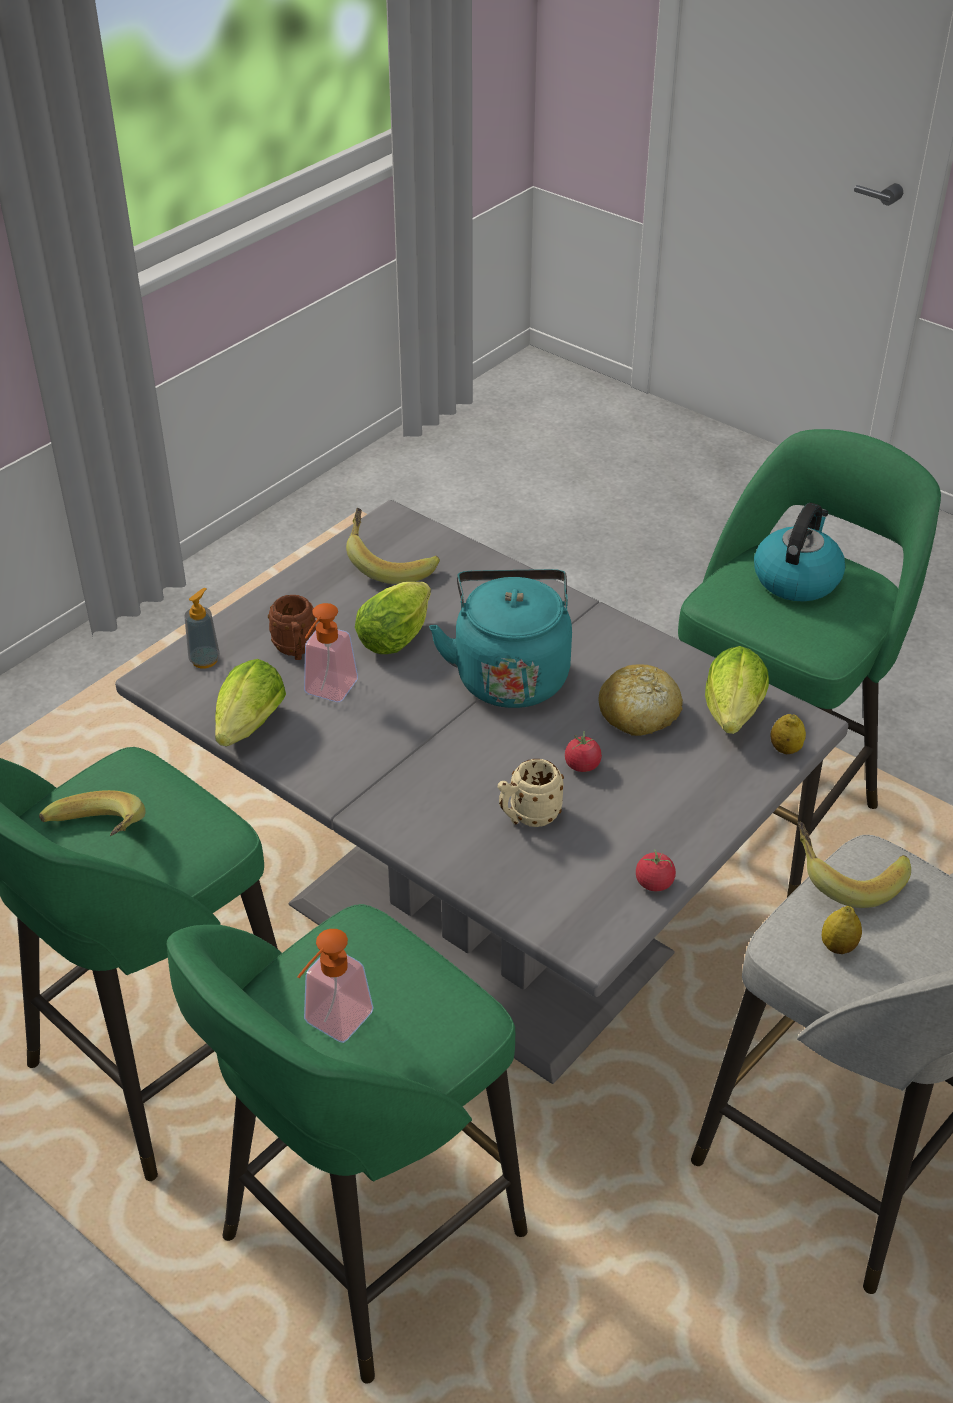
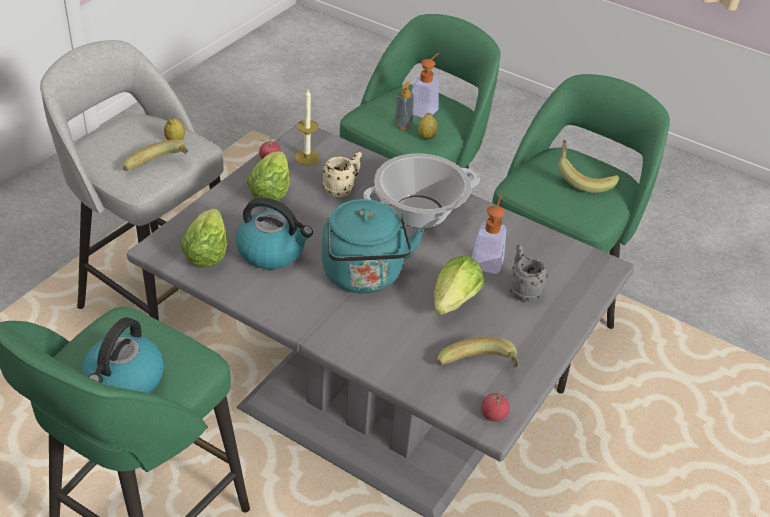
camera: 170 degrees right, 0 degrees up
soap dispenser [184,588,220,669] -> soap dispenser moved to [394,81,414,130]
lettuce [215,659,286,747] -> lettuce moved to [247,151,290,201]
brown mug [268,595,316,660] -> grey mug [509,245,548,302]
tomato [565,731,602,772] -> tomato moved to [481,391,510,422]
bread [598,664,683,736] -> kettle [236,197,313,269]
lemon [770,714,806,754] -> lemon moved to [418,113,438,140]
none -> candle [295,90,320,165]
none -> cooking pot [363,154,480,228]

